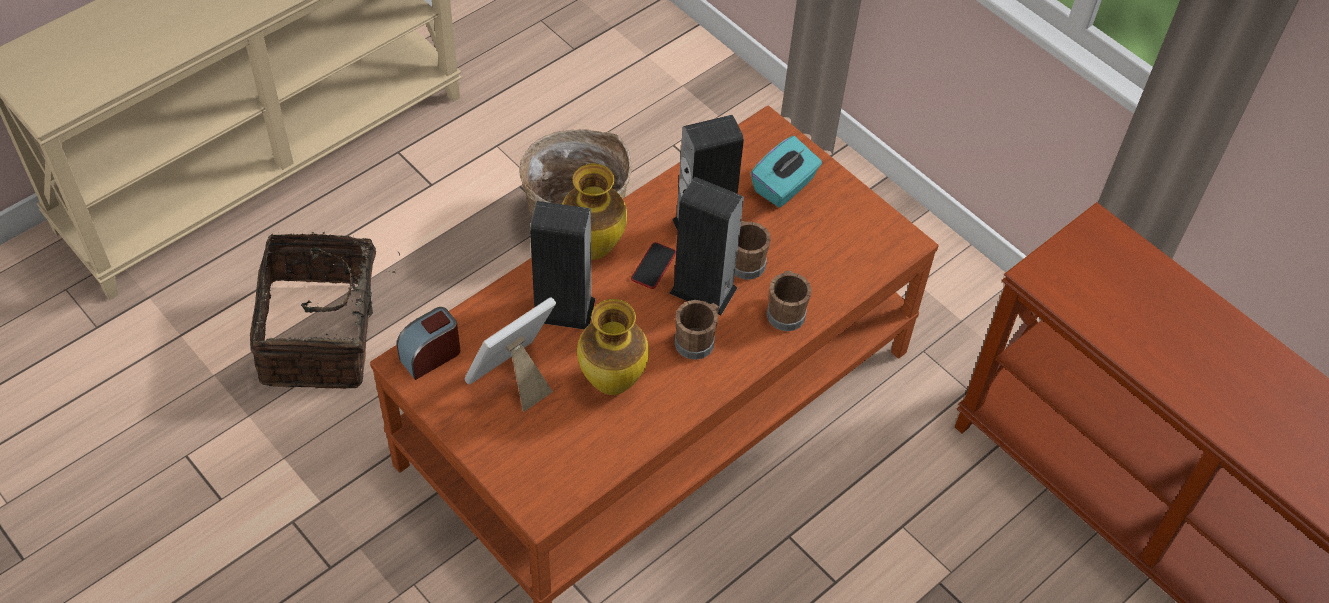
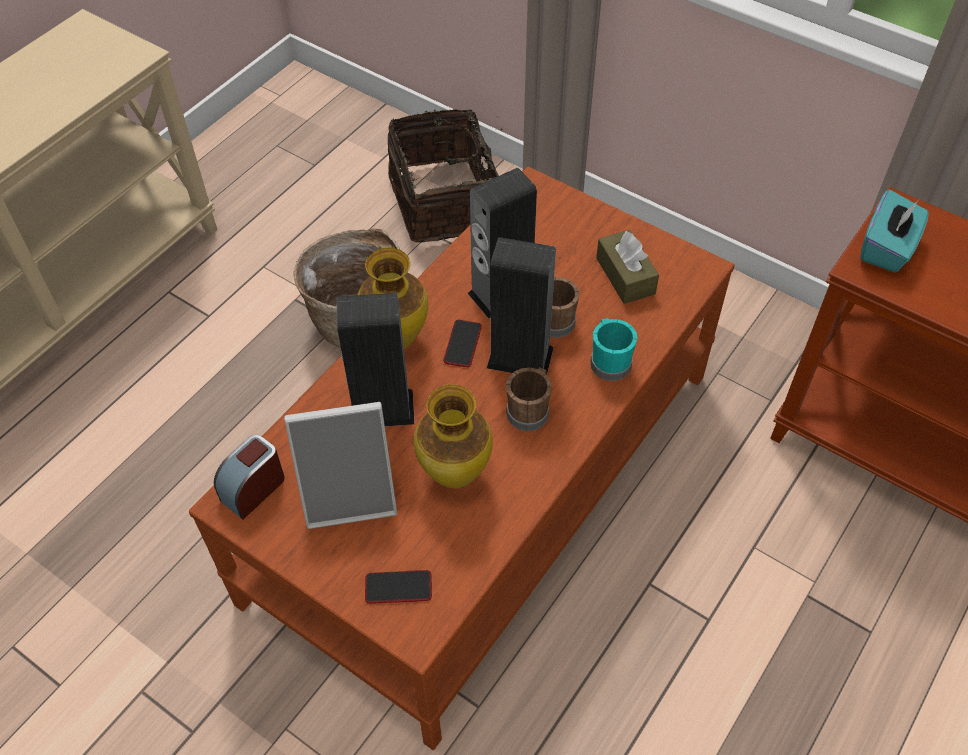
camera: 10 degrees left, 0 degrees up
basket [250,232,400,389] -> basket moved to [388,109,502,242]
picture frame [465,297,556,412] -> picture frame turned 135 degrees counterclockwise [284,402,397,529]
turquoise tissue box [751,136,822,208] -> turquoise tissue box moved to [861,189,929,272]
brown mug [766,271,812,331] -> turquoise mug [591,318,637,381]
none -> phone [365,570,432,604]
none -> brown tissue box [596,230,659,304]

